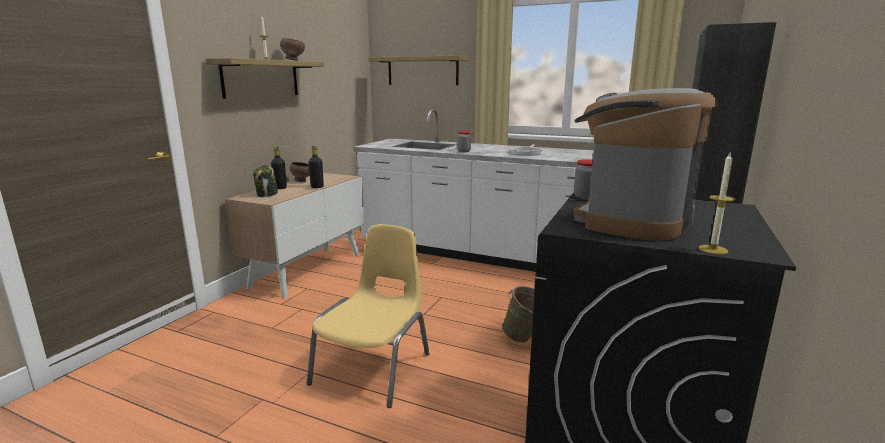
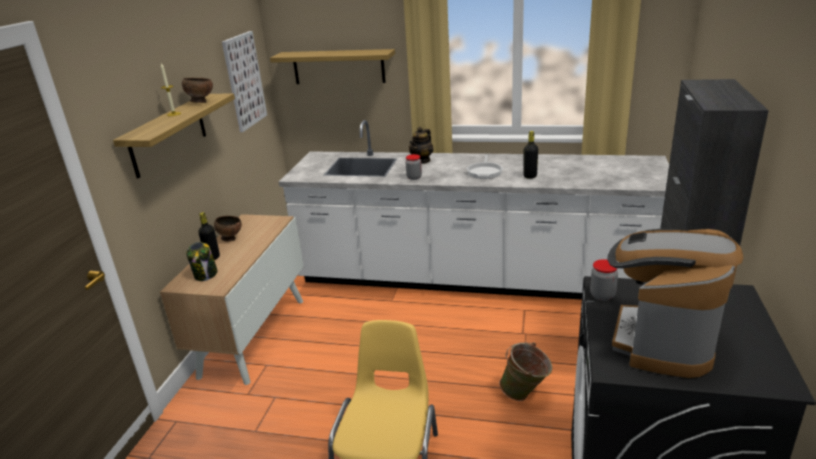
camera: 10 degrees left, 10 degrees up
black bottle [308,146,324,188] -> black bottle moved to [523,131,538,179]
candle [698,151,736,255] -> none
none -> picture [222,31,267,132]
none -> teapot [409,127,434,164]

